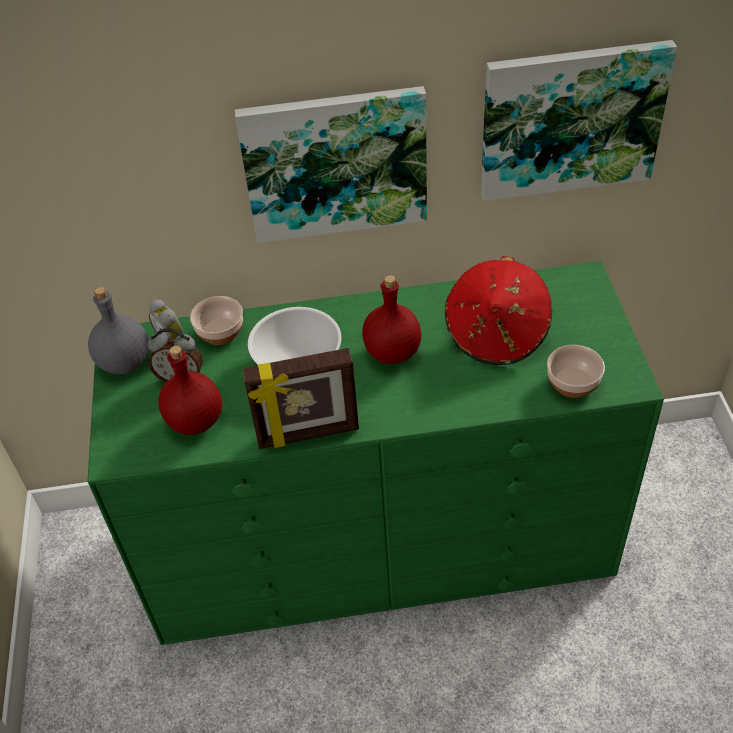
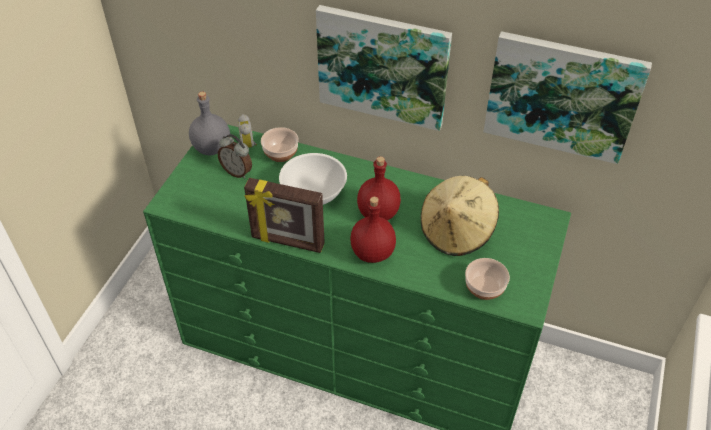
camera: 25 degrees right, 0 degrees up
red bottle [158,346,222,435] -> red bottle moved to [350,197,396,263]
red hat [445,256,552,365] -> beige hat [421,176,499,256]

